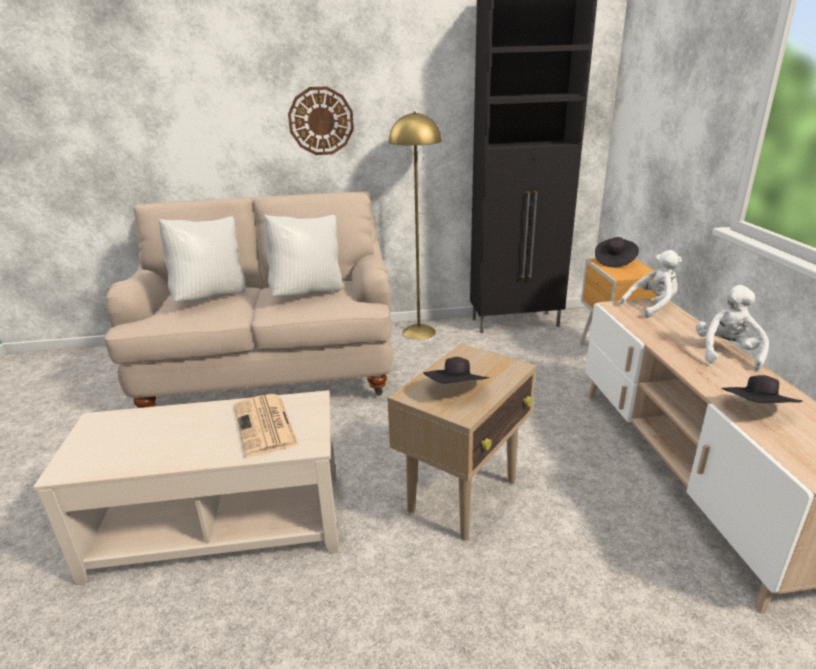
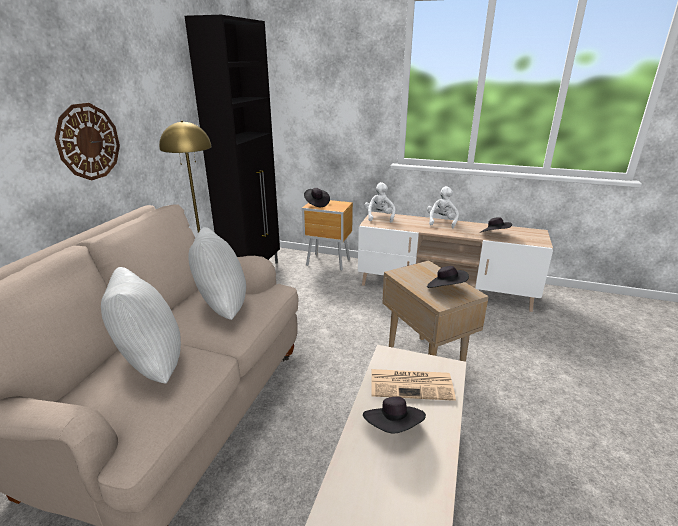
camera: 65 degrees left, 0 degrees up
white plush toy [696,285,769,371] -> white plush toy turned 60 degrees clockwise [427,186,459,228]
none -> black hat [363,397,426,434]

